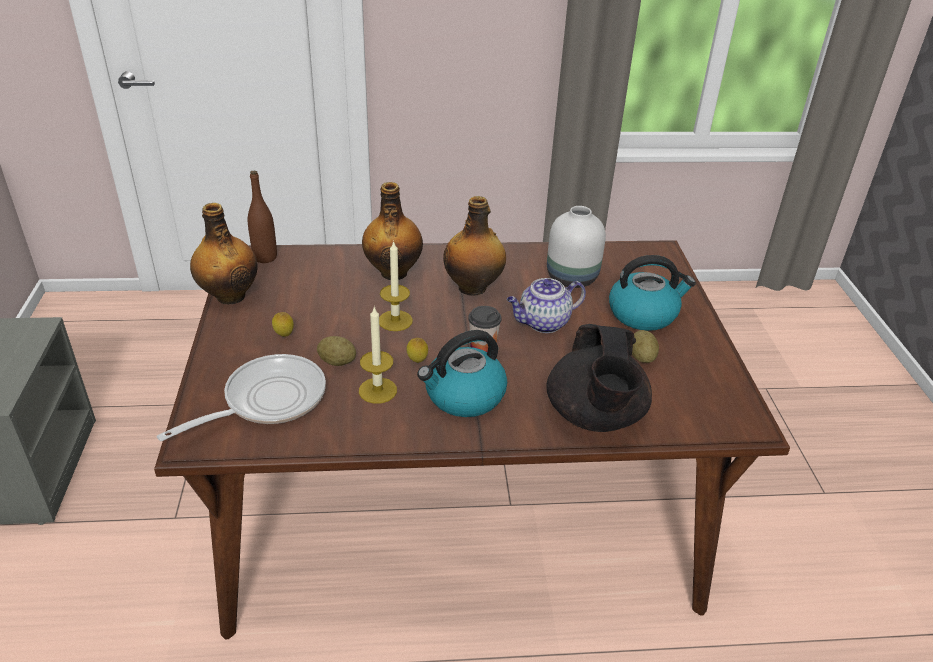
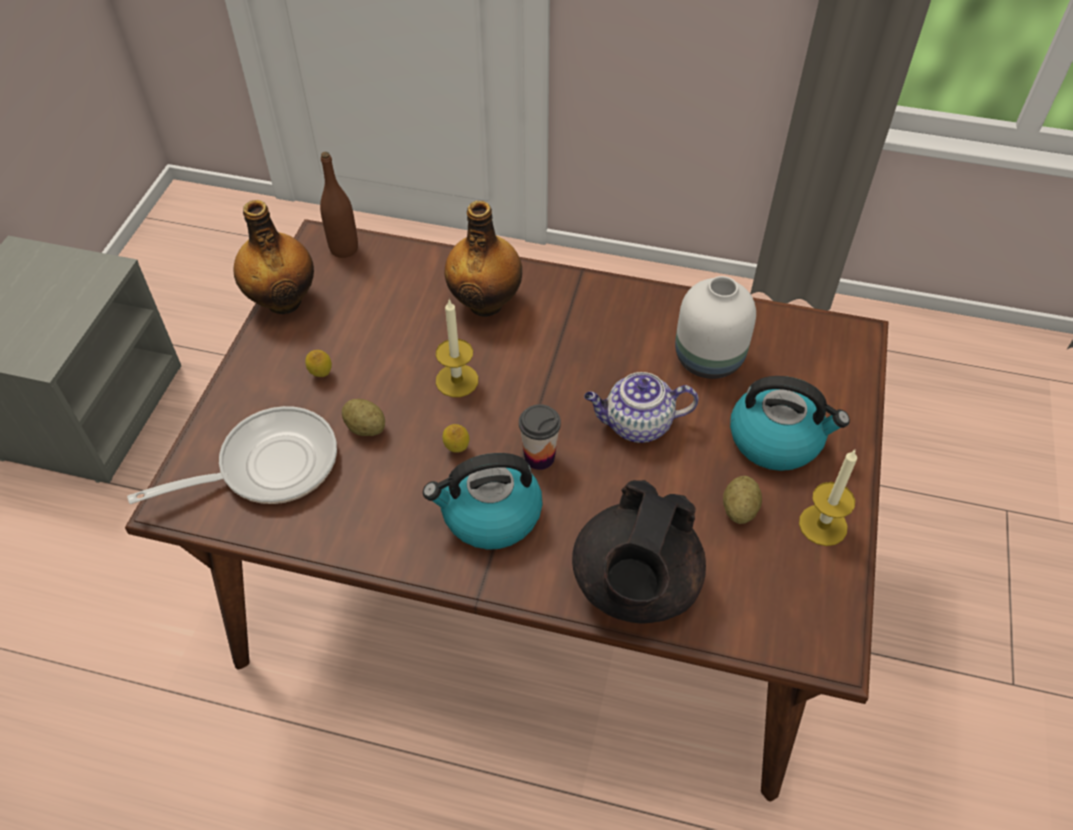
camera: 20 degrees right, 15 degrees up
candle [359,306,397,404] -> candle moved to [799,450,857,546]
bottle [443,196,506,296] -> none

